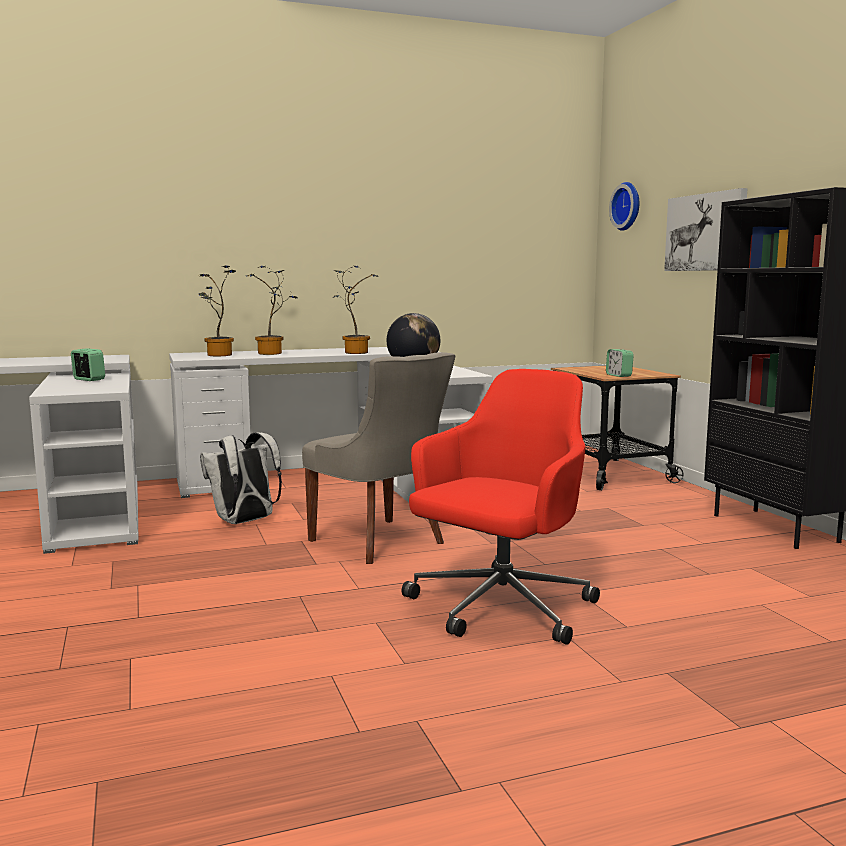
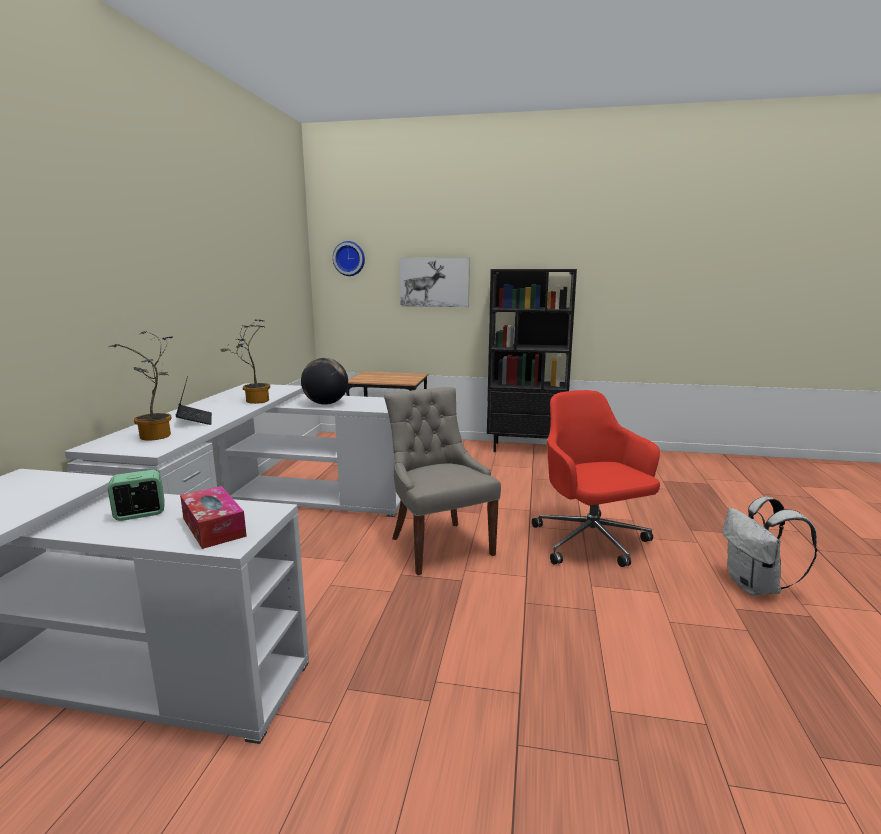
camera: 60 degrees left, 5 degrees up
white backpack [200,432,282,524] -> white backpack moved to [723,497,817,596]
potted plant [246,266,298,355] -> laptop [176,376,212,425]
grey chair [302,352,455,564] -> grey chair turned 105 degrees counterclockwise [384,387,501,575]
alarm clock [606,349,634,377] -> none
none -> tissue box [180,486,247,549]

